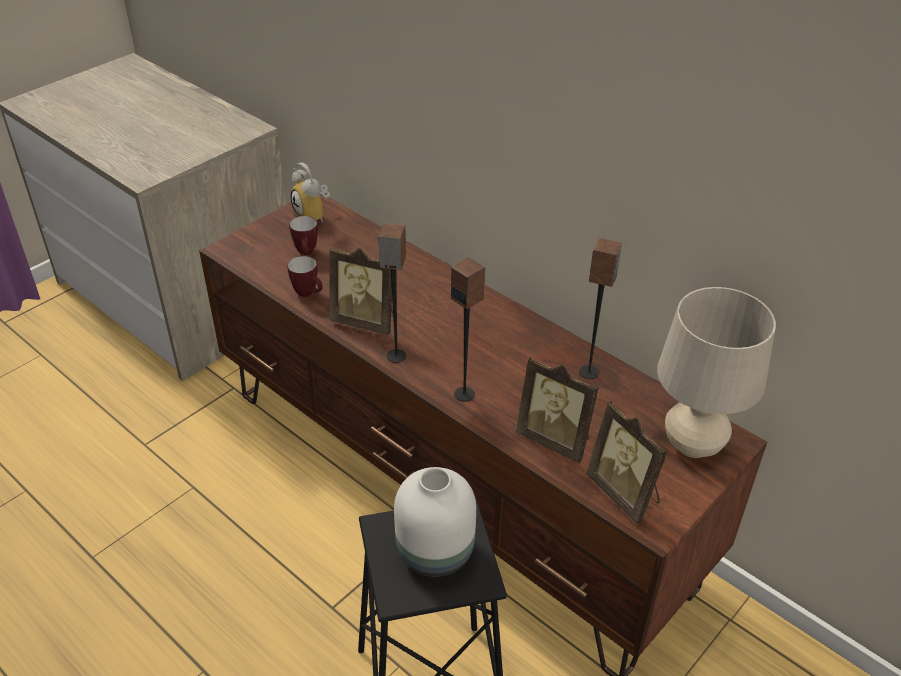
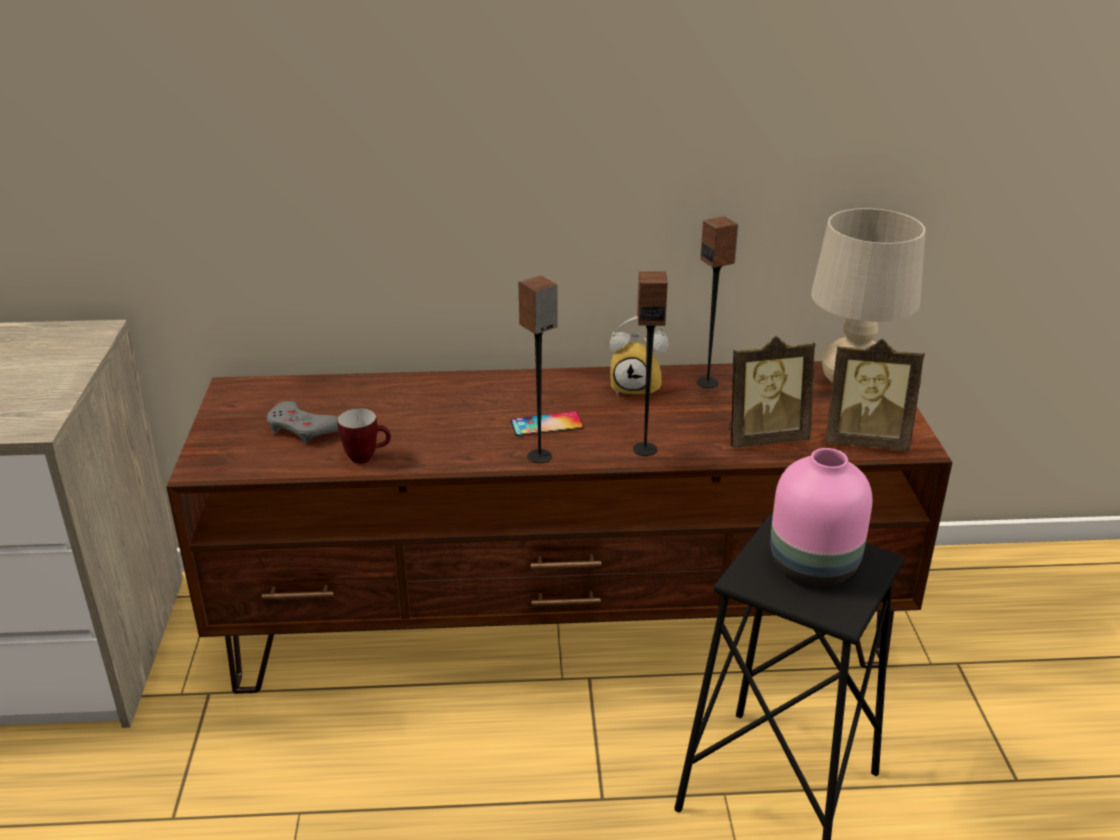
camera: 45 degrees left, 10 degrees down
mug [289,216,318,255] -> grey game controller [267,401,338,444]
alarm clock [290,163,330,223] -> alarm clock moved to [610,316,669,396]
picture frame [329,248,393,335] -> none
white vase [394,467,476,577] -> pink vase [770,448,873,586]
none -> phone [511,411,583,436]

